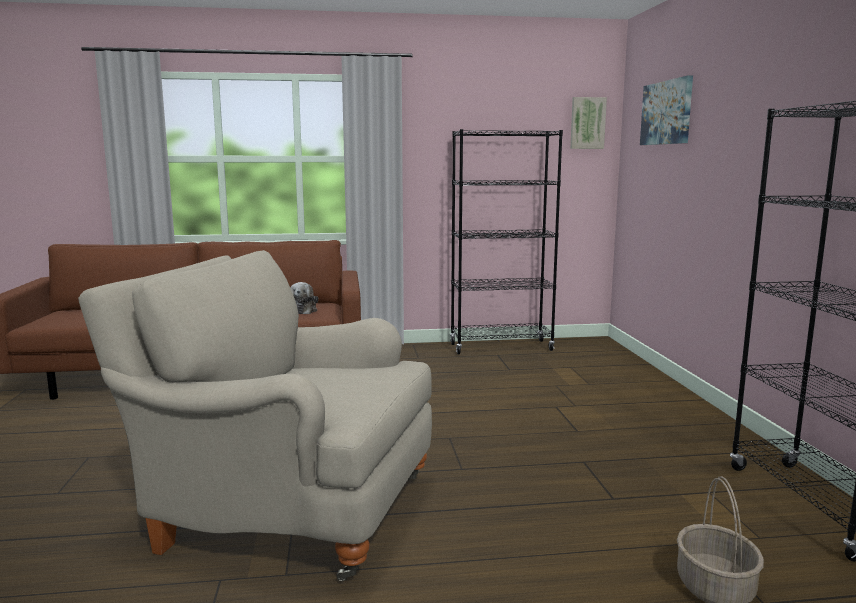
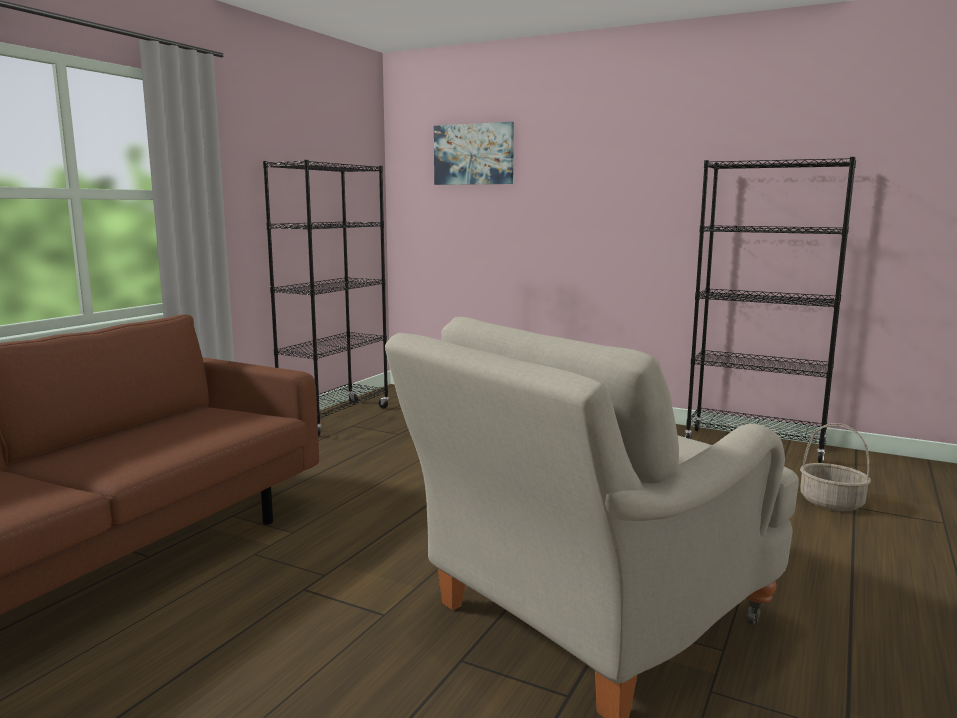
camera: 55 degrees left, 0 degrees up
plush toy [291,282,318,314] -> none
picture [570,97,607,149] -> none

